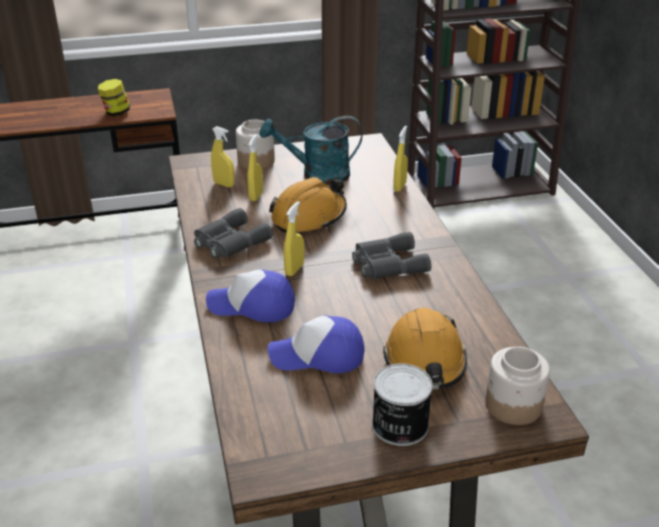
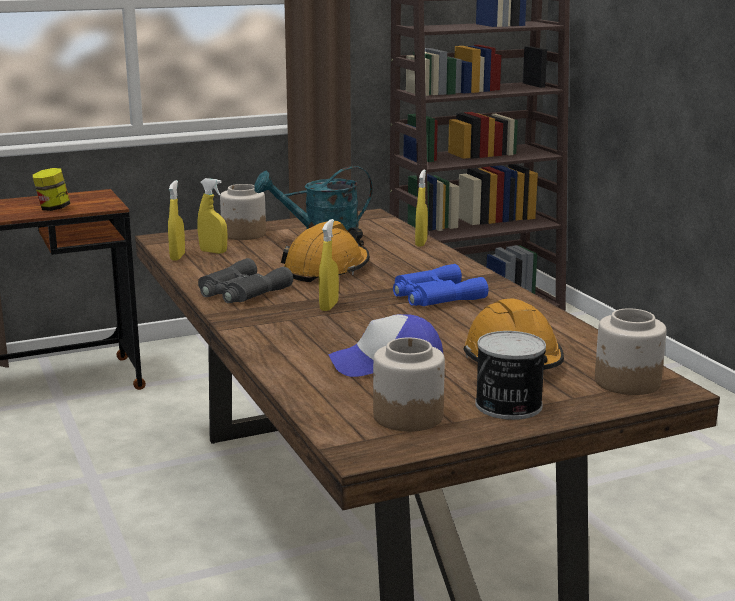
camera: 10 degrees left, 15 degrees down
cap [206,269,295,322] -> none
yellow spray bottle [247,134,263,201] -> yellow spray bottle moved to [168,180,185,260]
grey binoculars [352,232,431,280] -> blue binoculars [393,264,489,306]
none -> jar [373,338,445,432]

